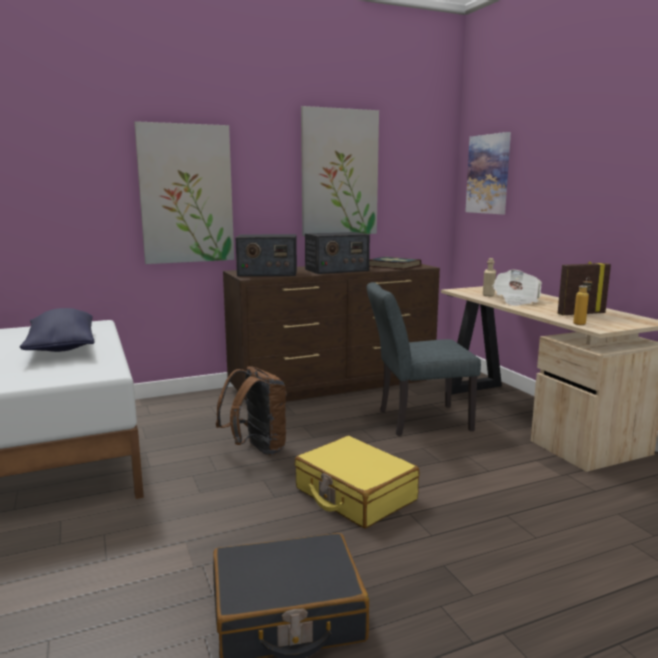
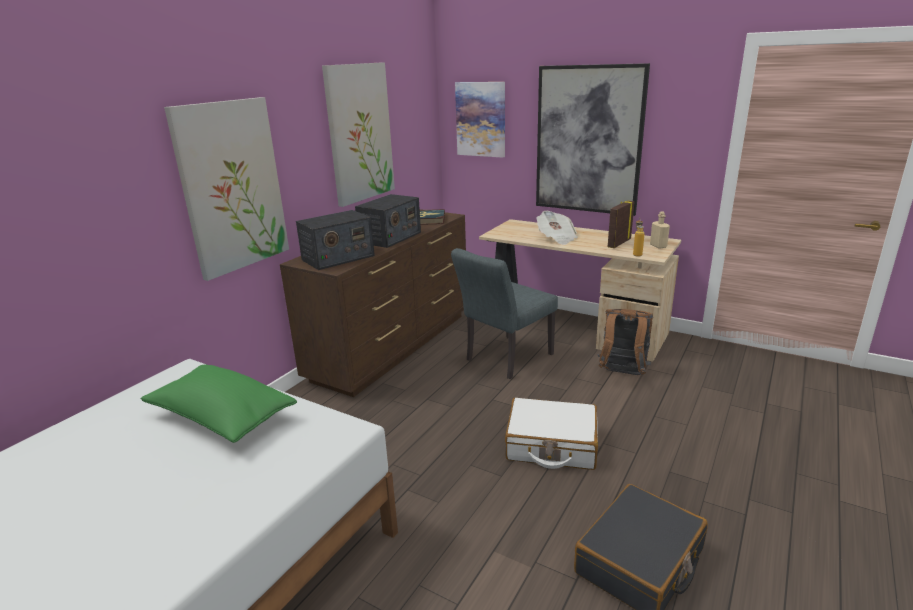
camera: 35 degrees left, 10 degrees up
blue pillow [20,308,94,352] -> green pillow [141,364,297,443]
brown backpack [216,366,287,455] -> brown backpack moved to [597,309,653,375]
yellow suitcase [295,436,419,528] -> white suitcase [505,397,598,470]
beige bottle [483,258,496,296] -> beige bottle moved to [650,211,670,249]
none -> picture [536,63,650,216]

